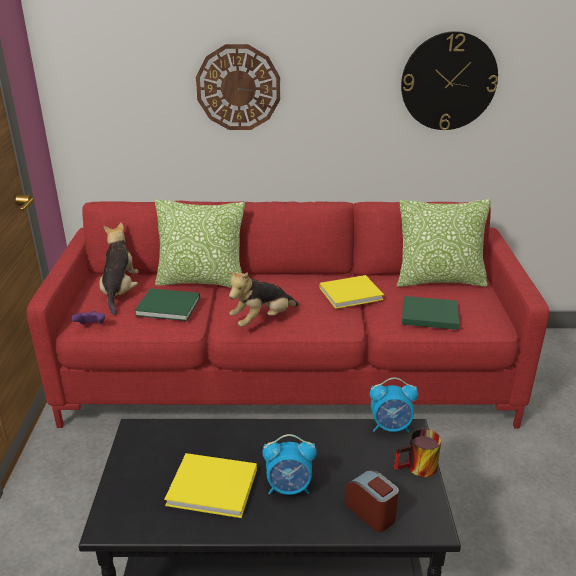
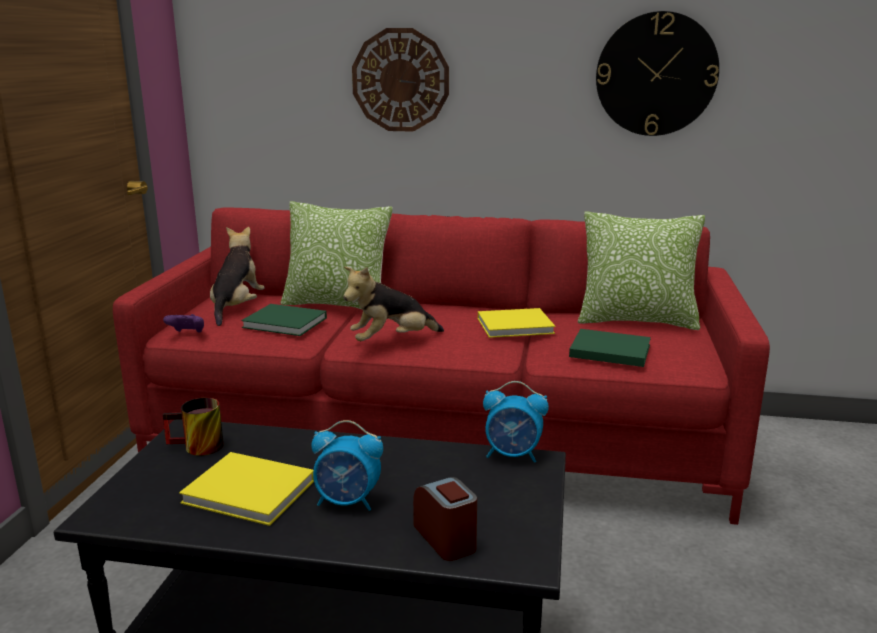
camera: 10 degrees right, 10 degrees down
mug [394,429,441,477] -> mug moved to [163,398,224,456]

